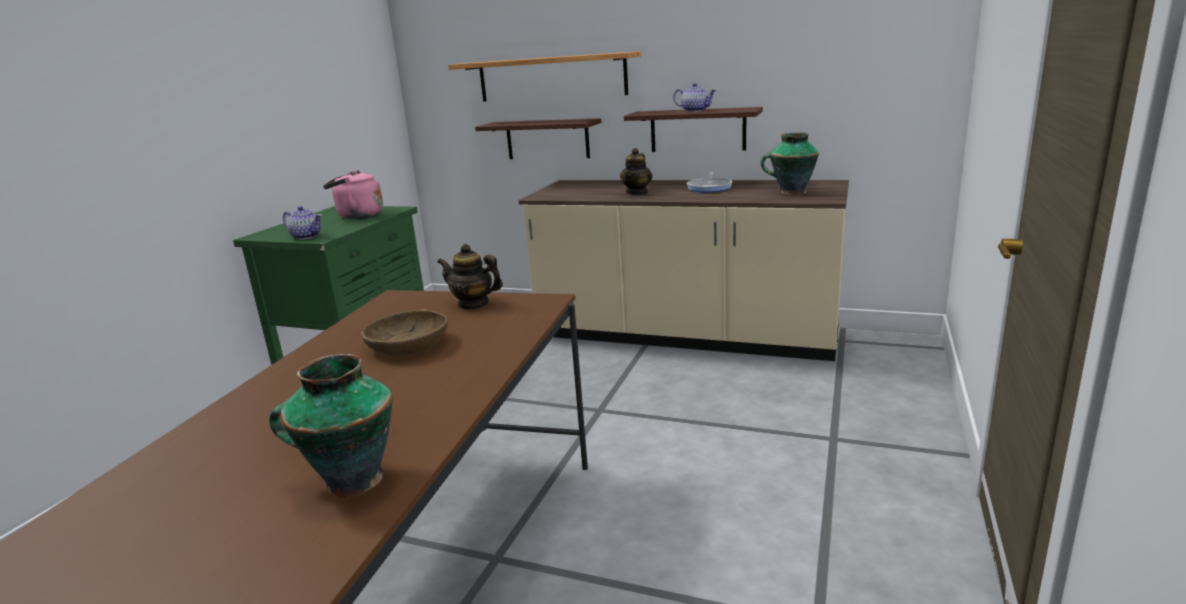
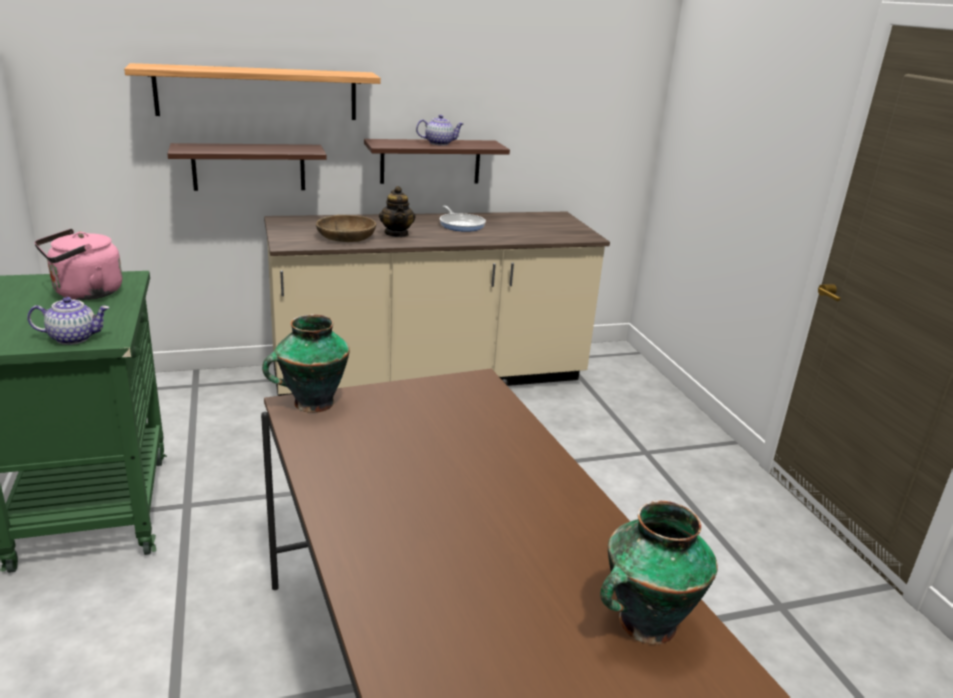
camera: 40 degrees left, 5 degrees up
brown bowl [361,309,448,356] -> brown bowl moved to [316,214,376,242]
teapot [437,244,503,310] -> none
vase [761,133,819,195] -> vase moved to [262,315,350,413]

